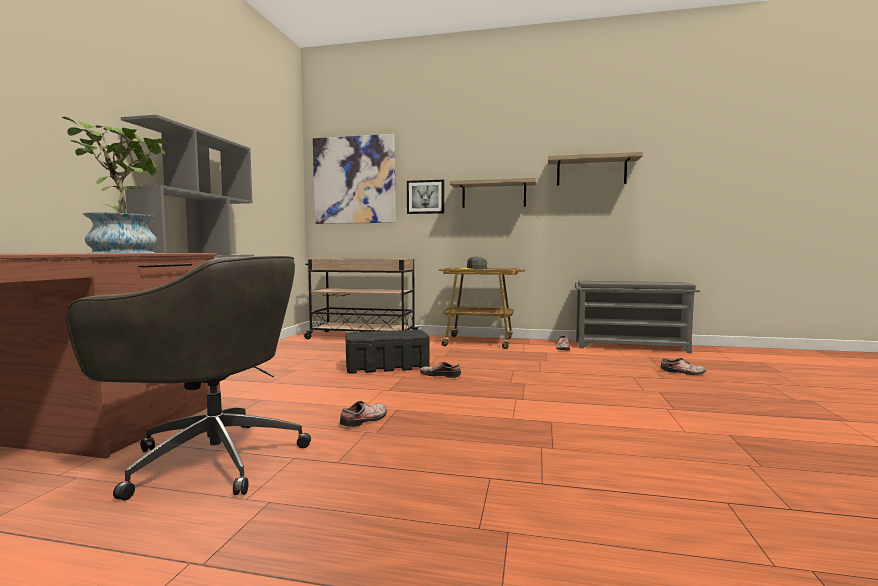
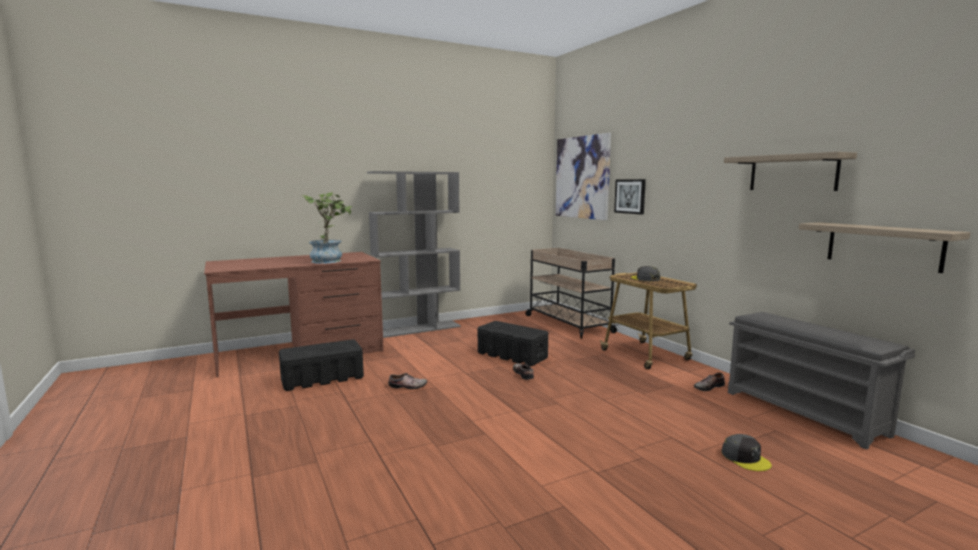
camera: 50 degrees right, 5 degrees up
grey office chair [66,256,311,500] -> black storage box [279,339,364,391]
shelf [450,178,536,208] -> shelf moved to [799,222,971,273]
shoe [661,358,706,375] -> grey cap [722,434,772,471]

